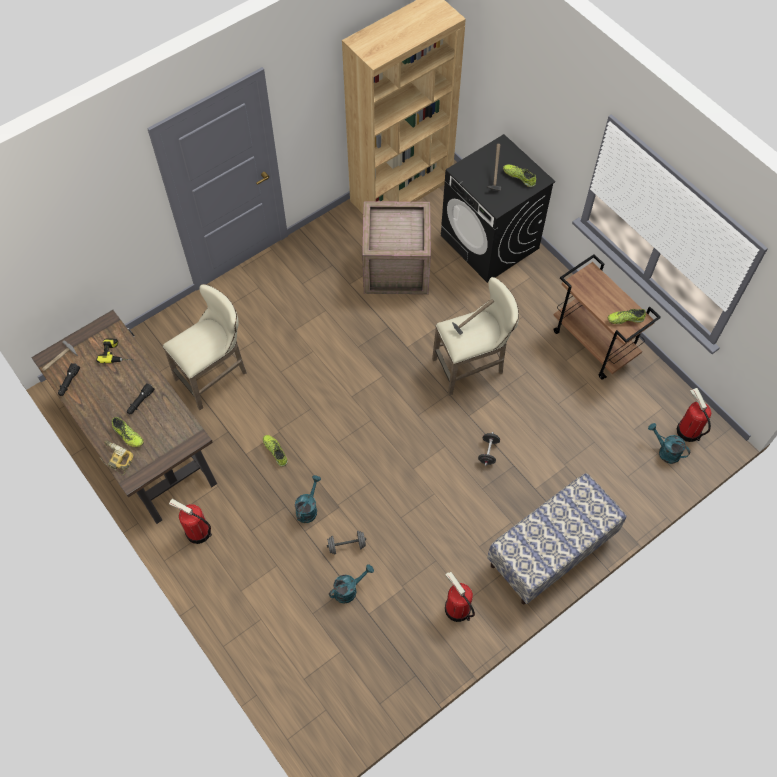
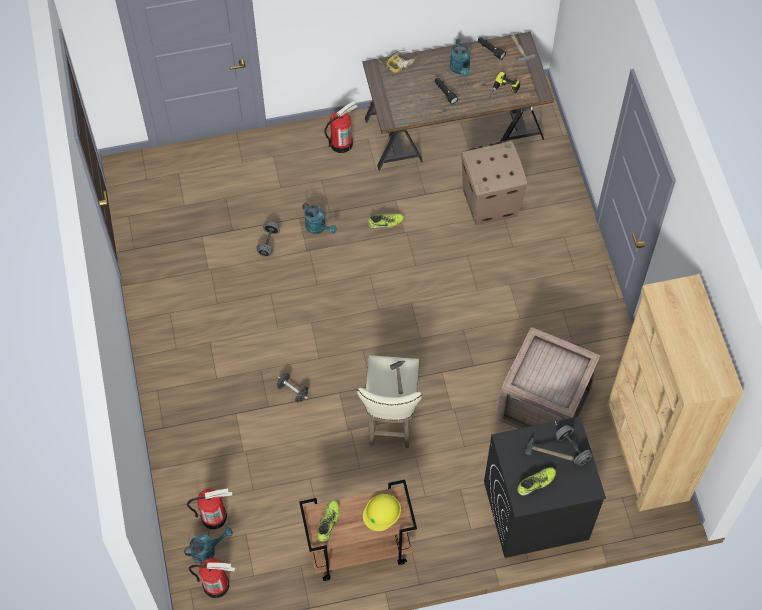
camera: 115 degrees right, 0 degrees up
shoe [112,417,144,448] -> none
beige stool [163,284,247,410] -> cardboard box [461,141,528,225]
turquoise watering can [329,564,374,603] -> turquoise watering can moved to [450,38,470,77]
fire extinguisher [445,572,475,622] -> fire extinguisher moved to [187,488,232,529]
bench [487,473,626,604] -> none
none -> yellow hard hat [363,494,401,531]
none -> grey dumbbell [556,425,592,466]

